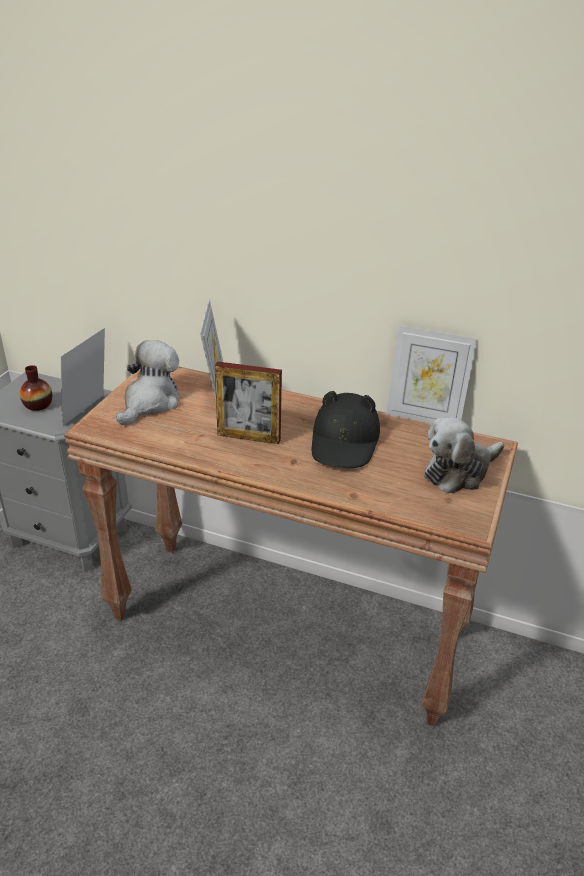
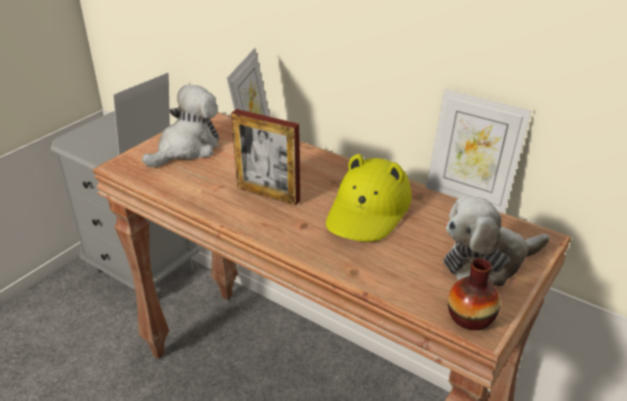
camera: 15 degrees right, 0 degrees up
vase [20,365,52,411] -> vase moved to [448,258,501,330]
black hat [311,391,380,468] -> yellow hat [326,154,412,242]

